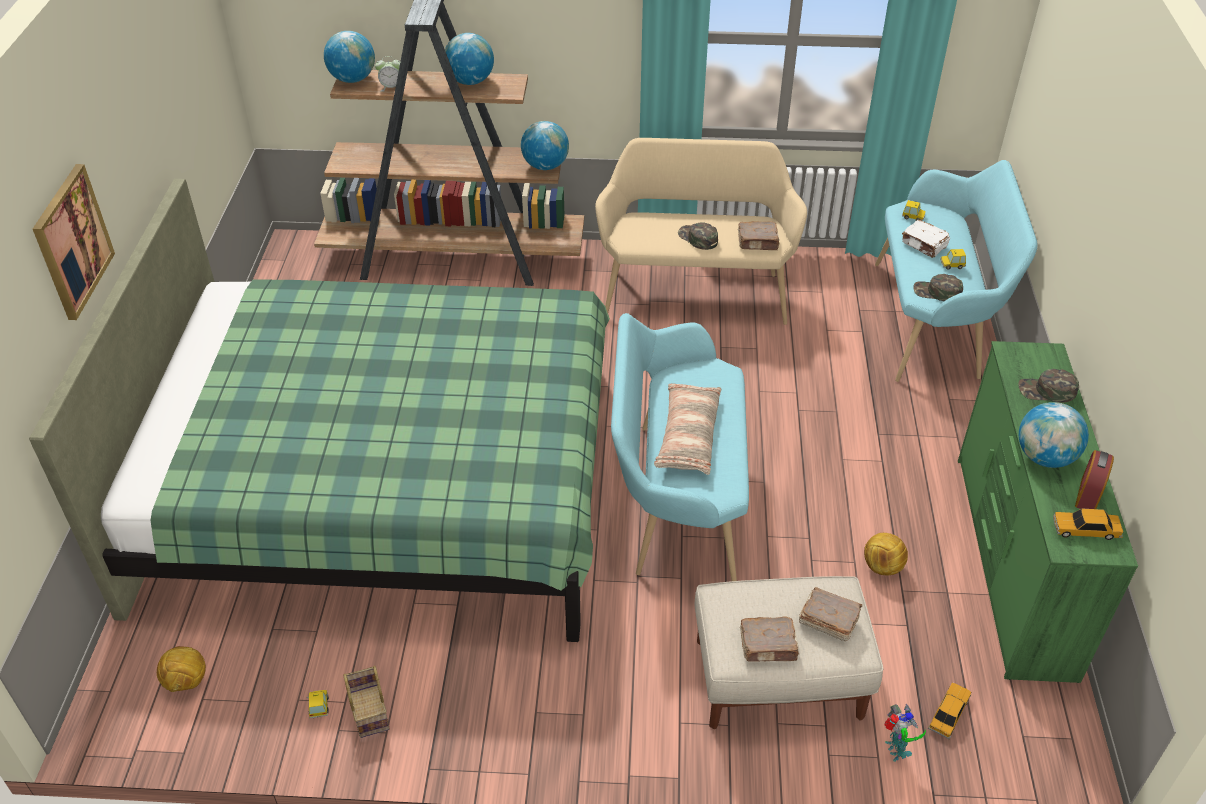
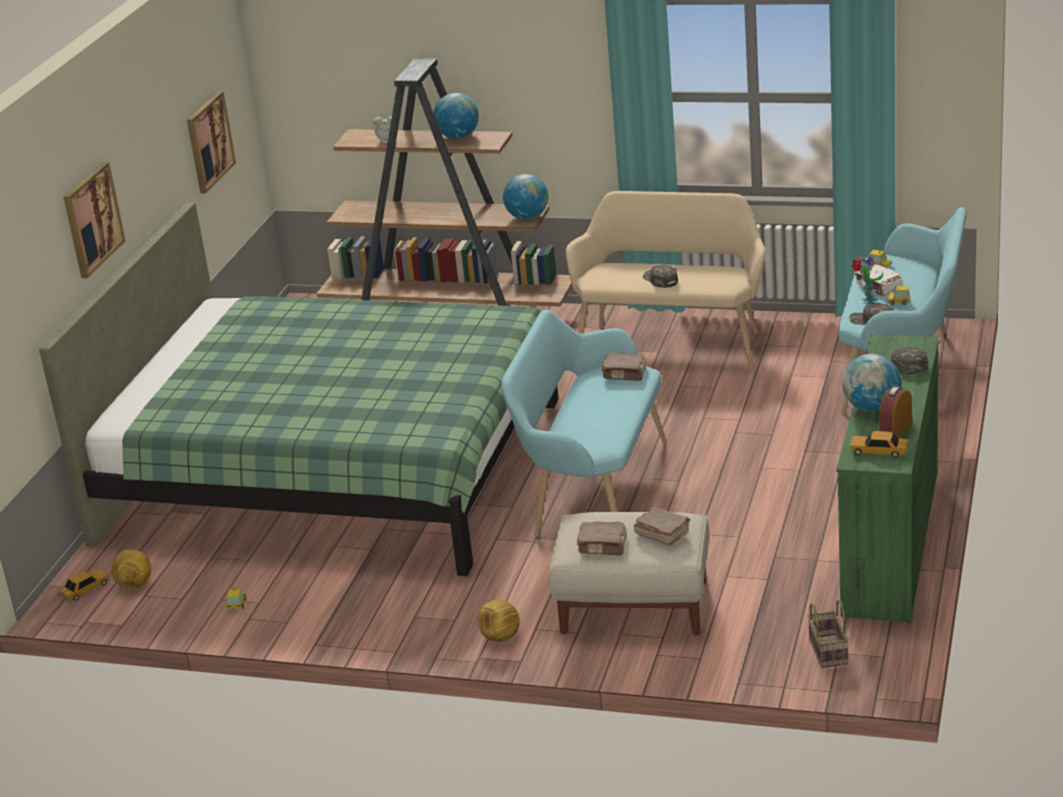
camera: 15 degrees right, 15 degrees down
globe [324,31,375,83] -> none
basket [344,666,390,738] -> basket moved to [808,599,849,668]
pillow [654,383,721,475] -> none
brown book [738,221,780,250] -> brown book moved to [602,353,646,381]
football [864,533,908,575] -> football moved to [478,599,520,642]
toy robot [884,704,926,762] -> toy robot moved to [852,256,883,307]
toy car [928,683,971,740] -> toy car moved to [58,569,110,602]
none -> picture [187,91,236,194]

